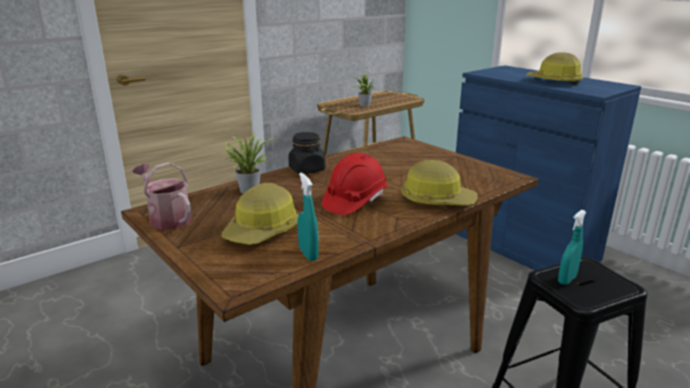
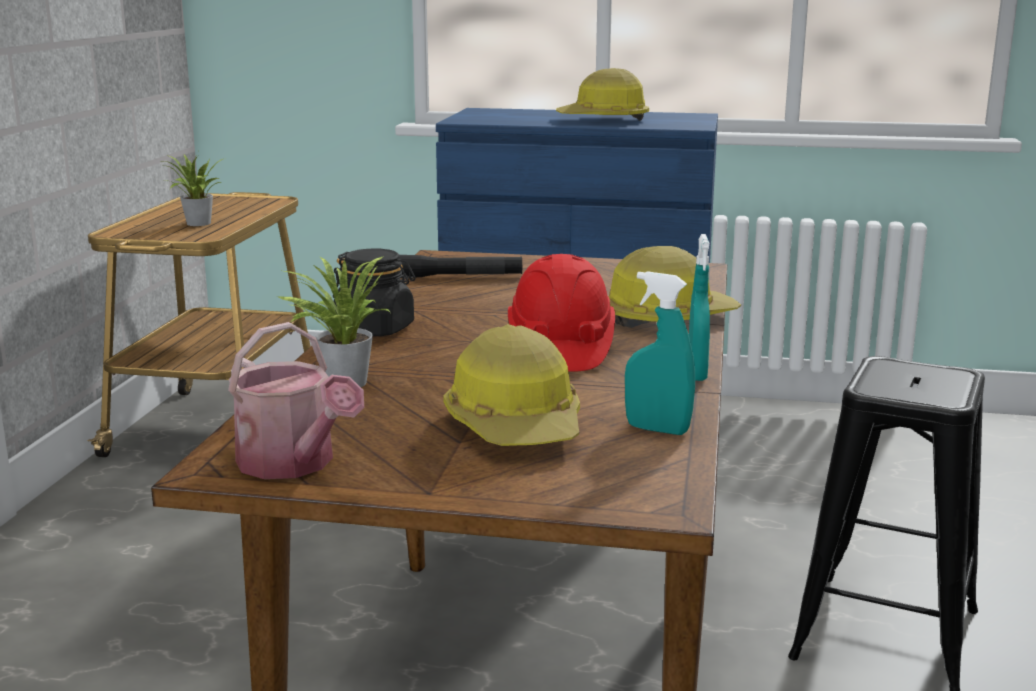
camera: 40 degrees left, 5 degrees down
watering can [132,162,192,230] -> watering can turned 135 degrees counterclockwise [228,322,364,479]
turquoise spray bottle [558,210,586,285] -> turquoise spray bottle moved to [689,234,710,381]
none -> black flashlight [399,255,522,278]

